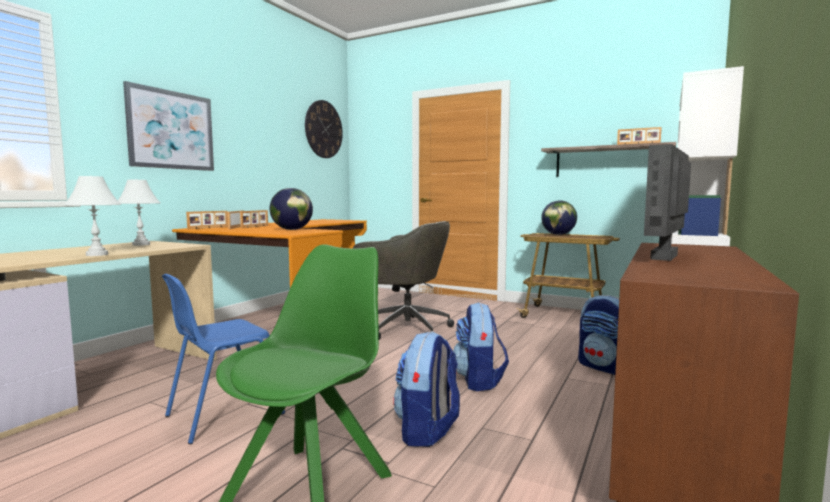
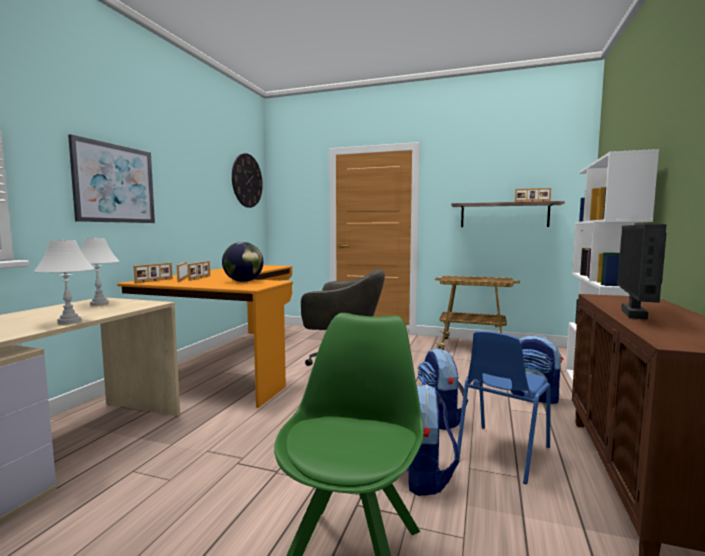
camera: 10 degrees left, 0 degrees up
blue chair [162,274,285,444] -> blue chair moved to [457,331,550,484]
globe [541,201,577,235] -> none

